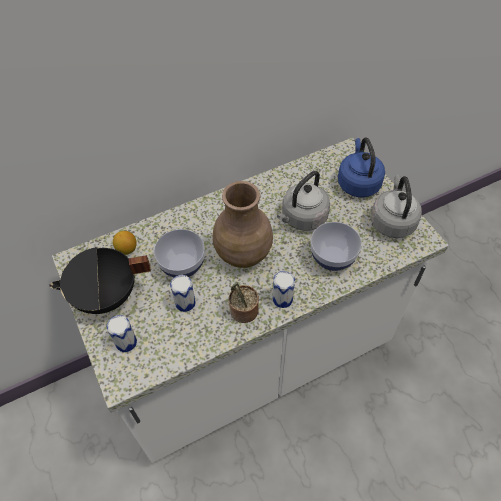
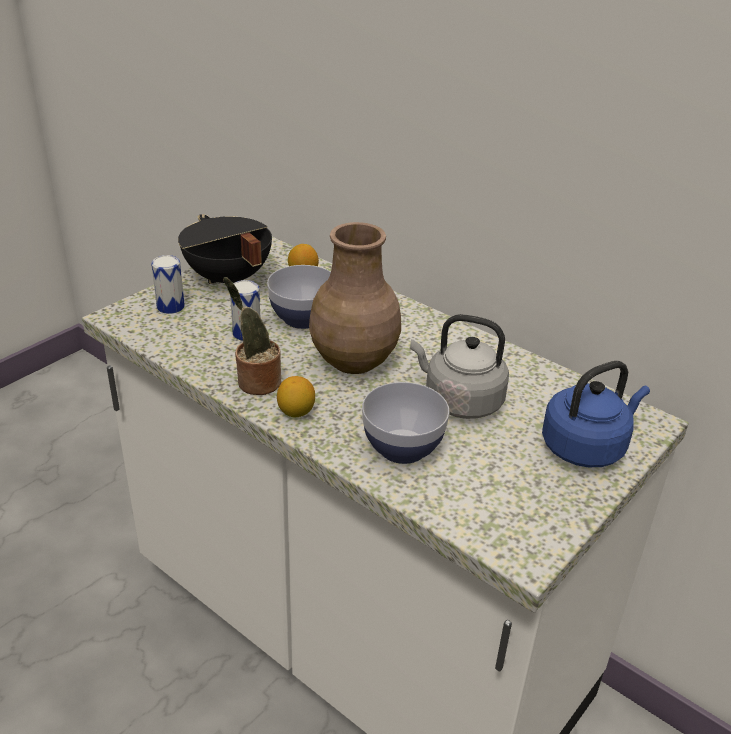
camera: 65 degrees right, 20 degrees down
can [273,271,295,308] -> lemon [277,376,315,417]
grey kettle [371,175,422,238] -> none

